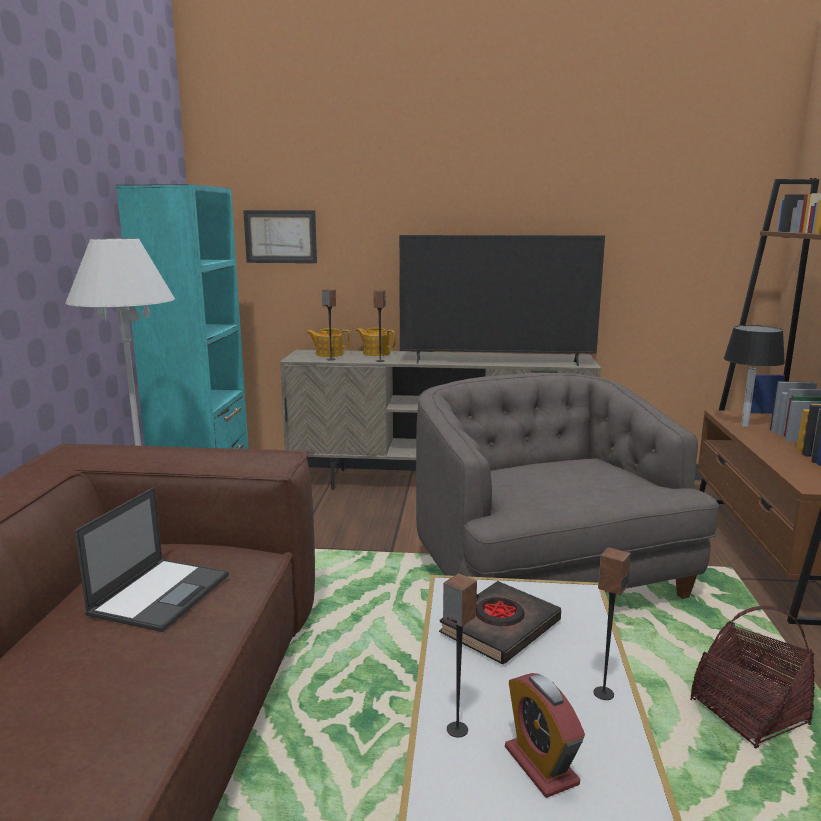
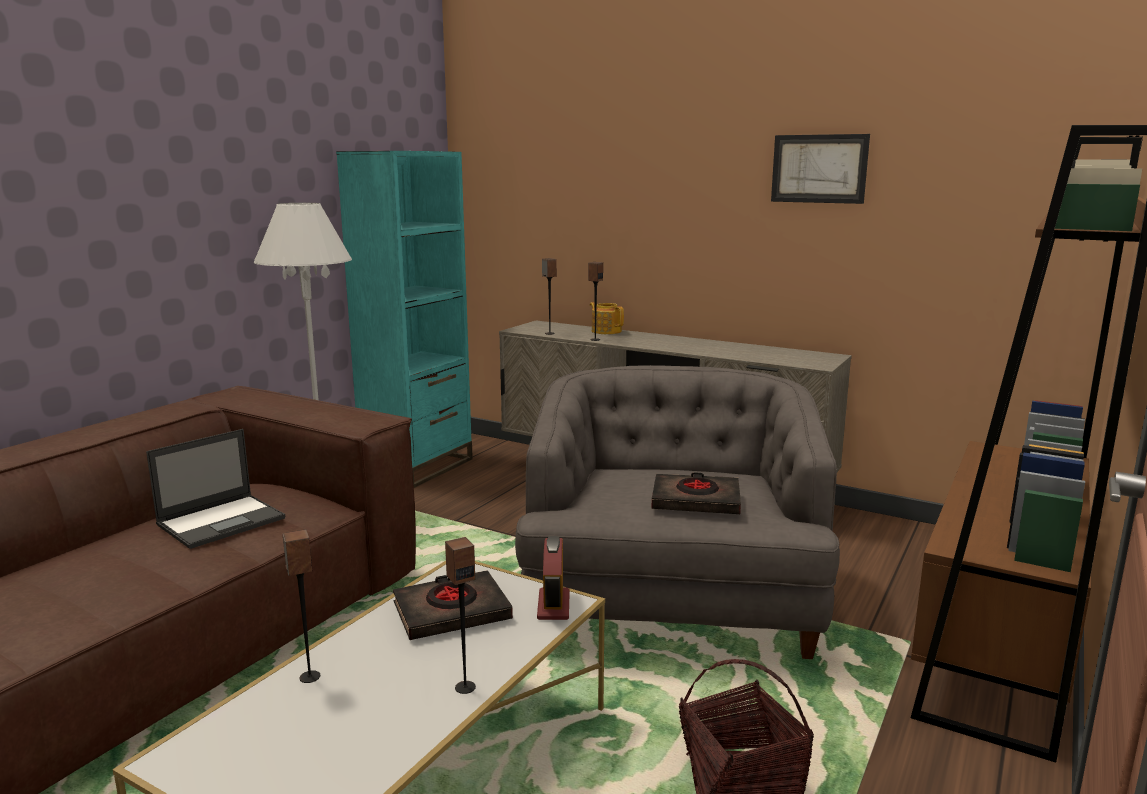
camera: 25 degrees right, 0 degrees up
picture [243,210,317,263] -> picture moved to [771,134,870,204]
teapot [306,328,350,357] -> none
television [399,235,605,366] -> none
alarm clock [505,673,585,798] -> alarm clock moved to [537,536,570,620]
black table lamp [724,325,785,427] -> none
none -> black book [651,472,741,514]

